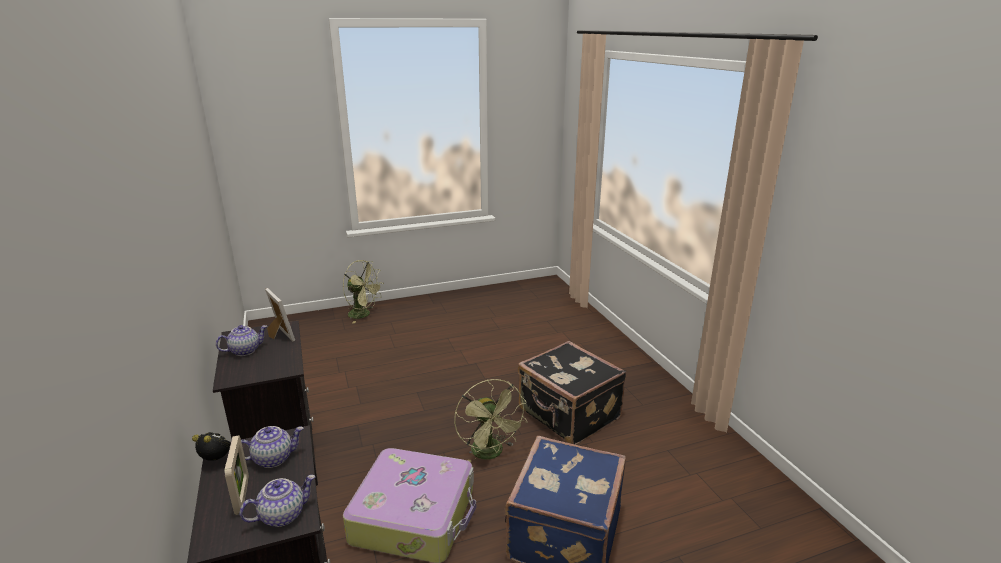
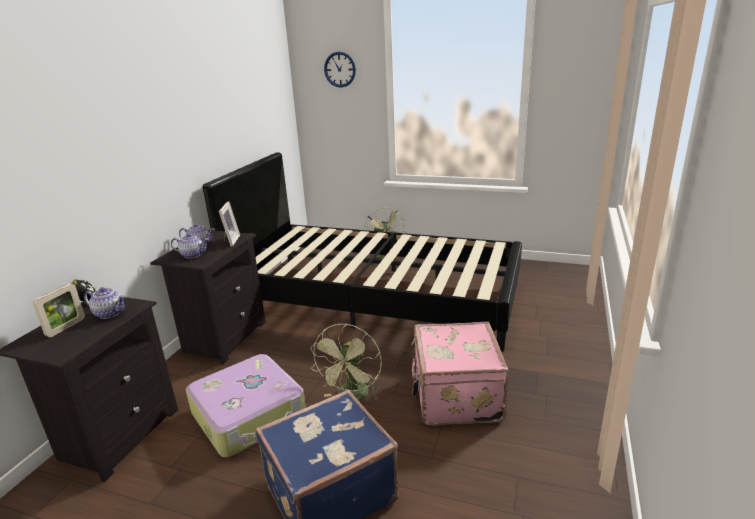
camera: 40 degrees right, 0 degrees up
teapot [240,475,315,527] -> teapot moved to [171,233,209,259]
black suitcase [518,341,627,445] -> pink suitcase [411,322,509,425]
none -> black bed [203,152,522,352]
none -> wall clock [324,52,356,88]

